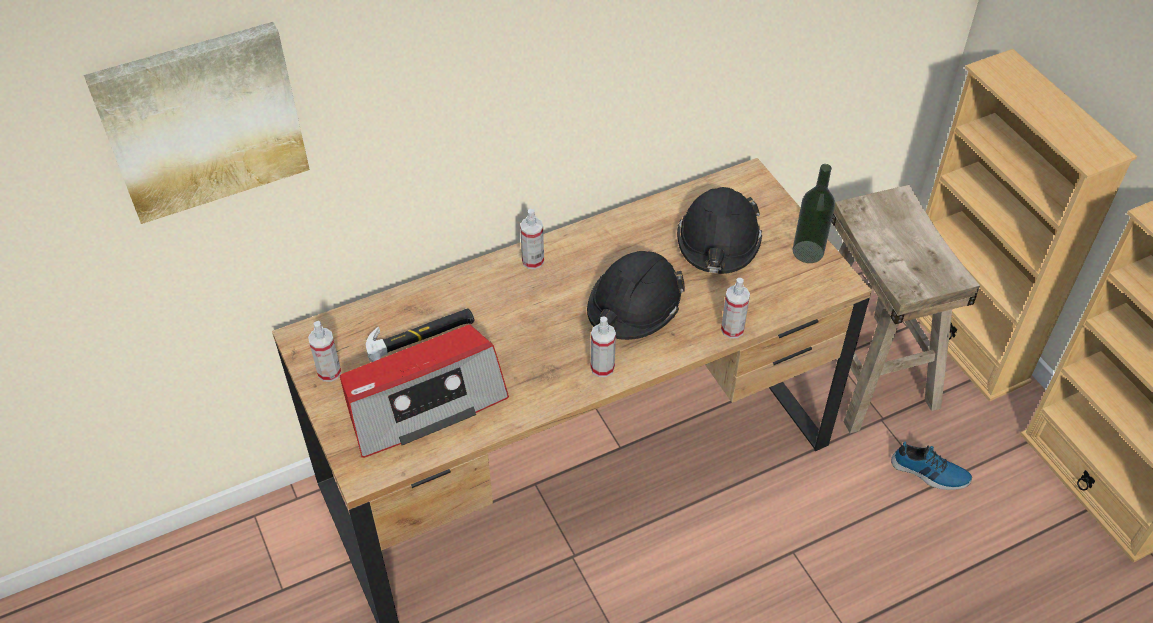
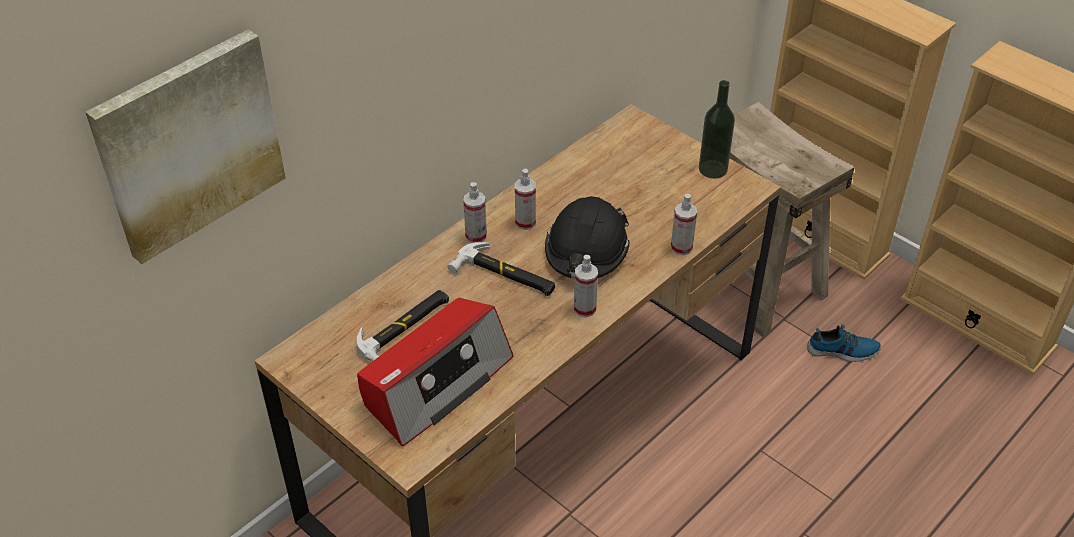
camera: 20 degrees left, 5 degrees down
spray bottle [308,321,342,382] -> spray bottle moved to [515,169,536,230]
black hard hat [677,187,762,274] -> none
none -> hammer [448,242,555,296]

